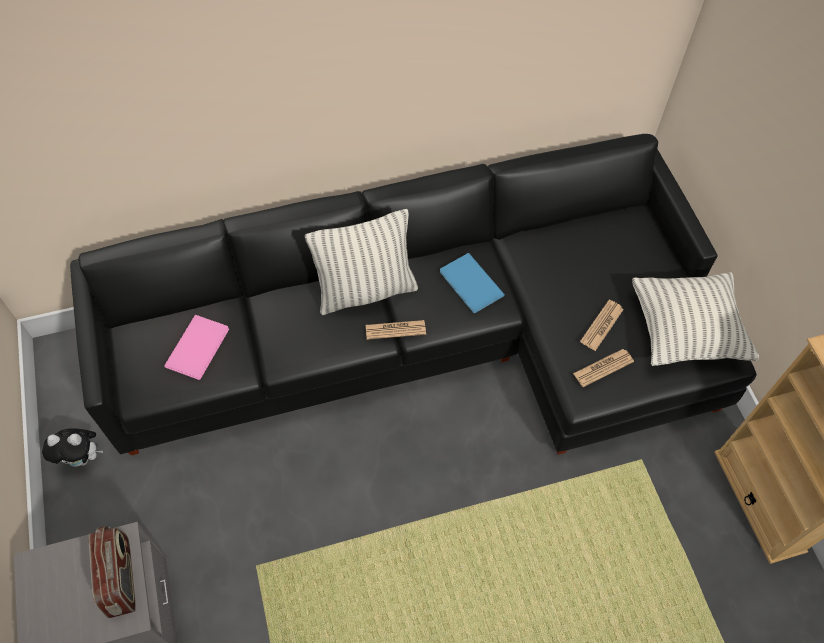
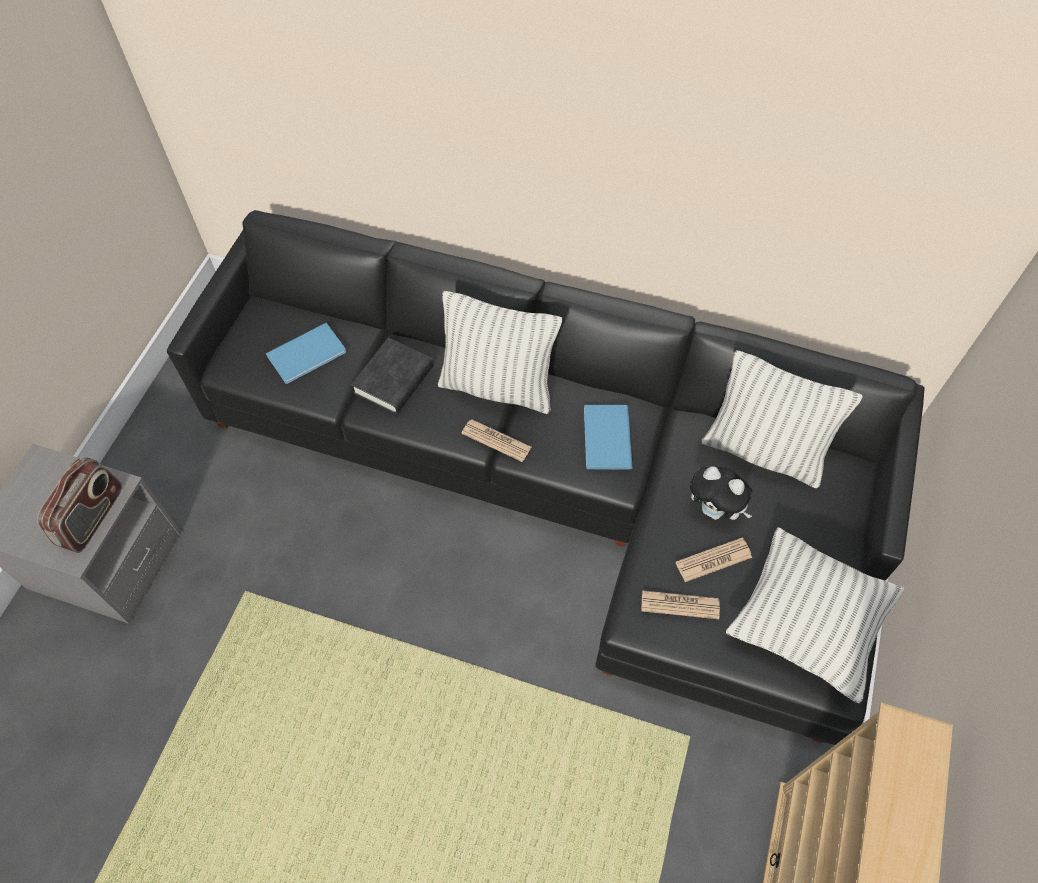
camera: 35 degrees right, 0 degrees up
plush toy [42,428,103,467] -> plush toy moved to [690,466,752,520]
pink book [164,315,229,380] -> blue book [266,323,346,384]
none -> black book [351,337,434,414]
none -> pillow [702,350,863,489]

